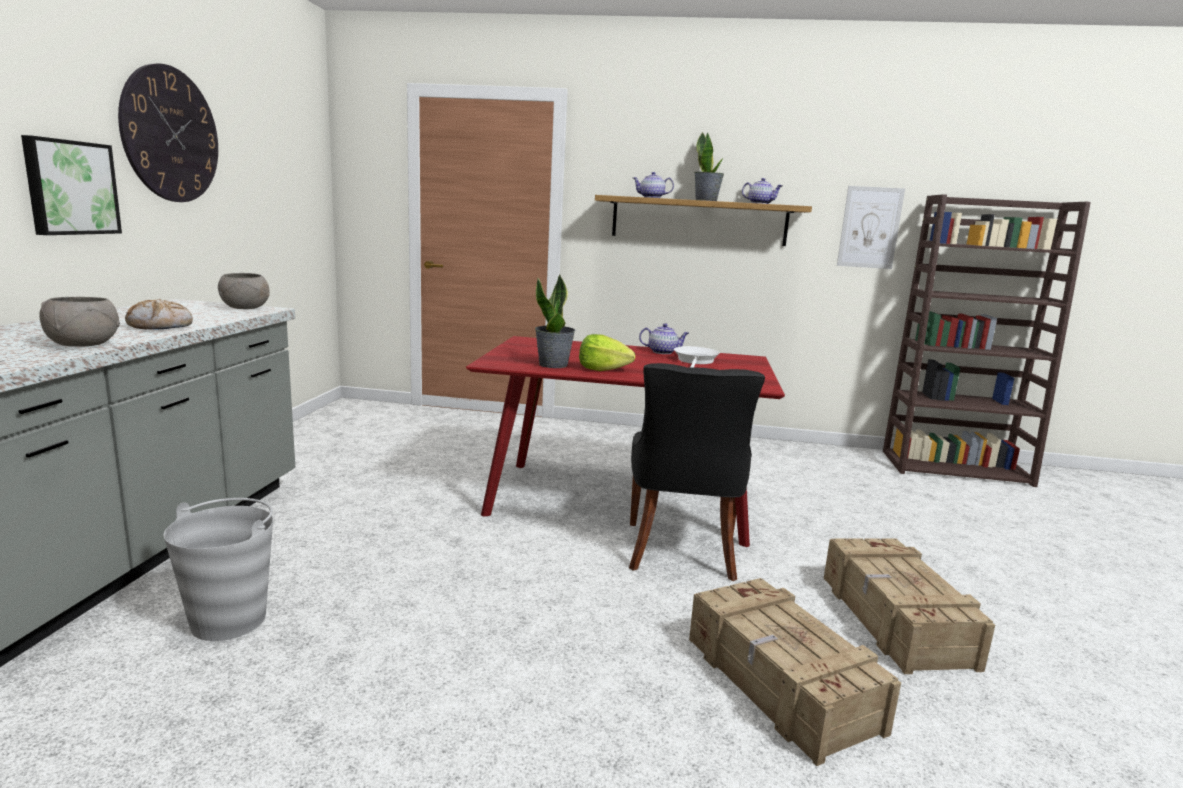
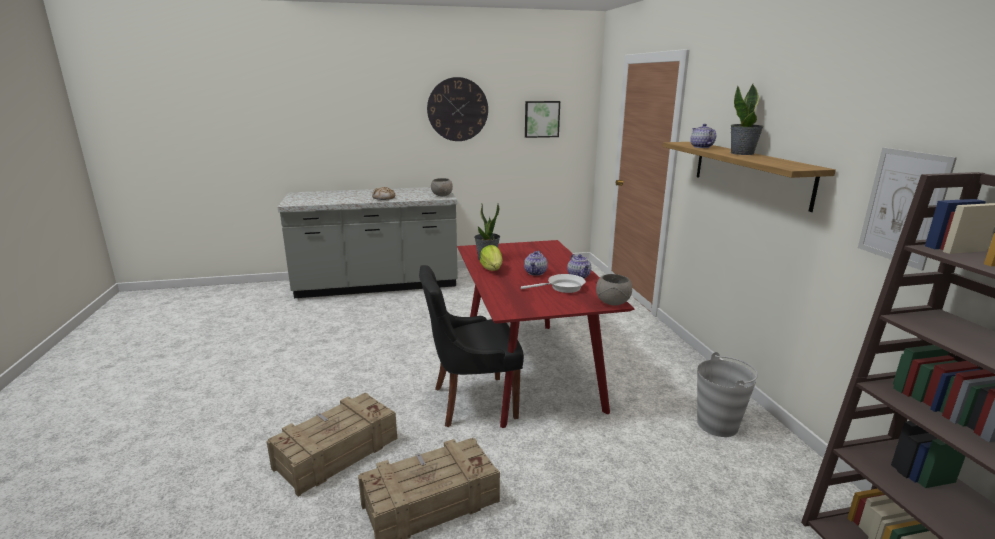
camera: 70 degrees right, 5 degrees up
picture [21,135,122,235] -> picture moved to [525,101,560,138]
grey bowl [39,297,120,347] -> grey bowl moved to [596,274,632,306]
grey bucket [164,498,273,641] -> grey bucket moved to [697,352,758,437]
teapot [742,178,783,204] -> teapot moved to [524,251,548,276]

